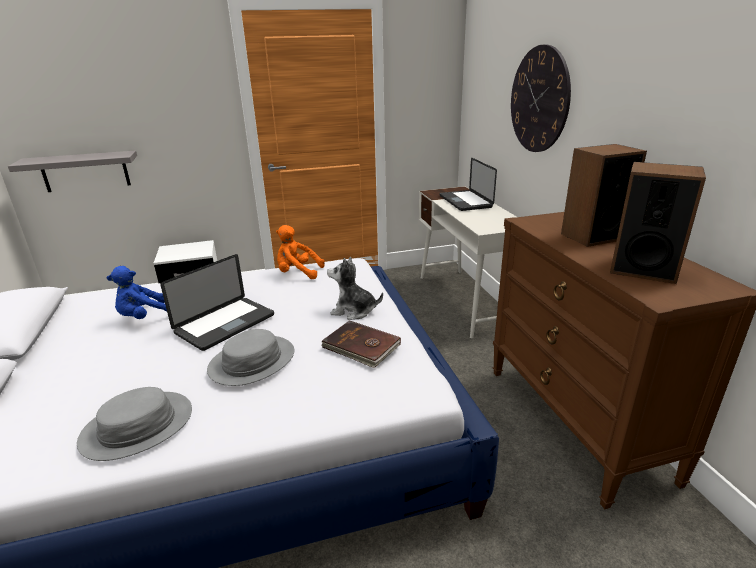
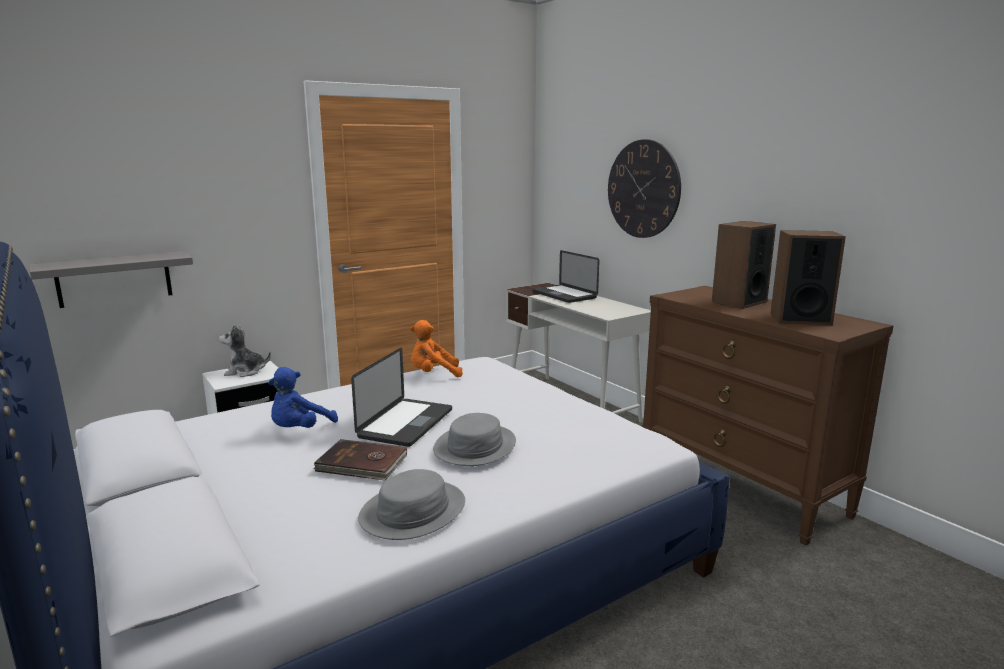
camera: 20 degrees left, 10 degrees down
brown book [321,320,401,368] -> brown book moved to [313,439,407,481]
plush toy [327,257,383,320] -> plush toy moved to [219,325,271,377]

